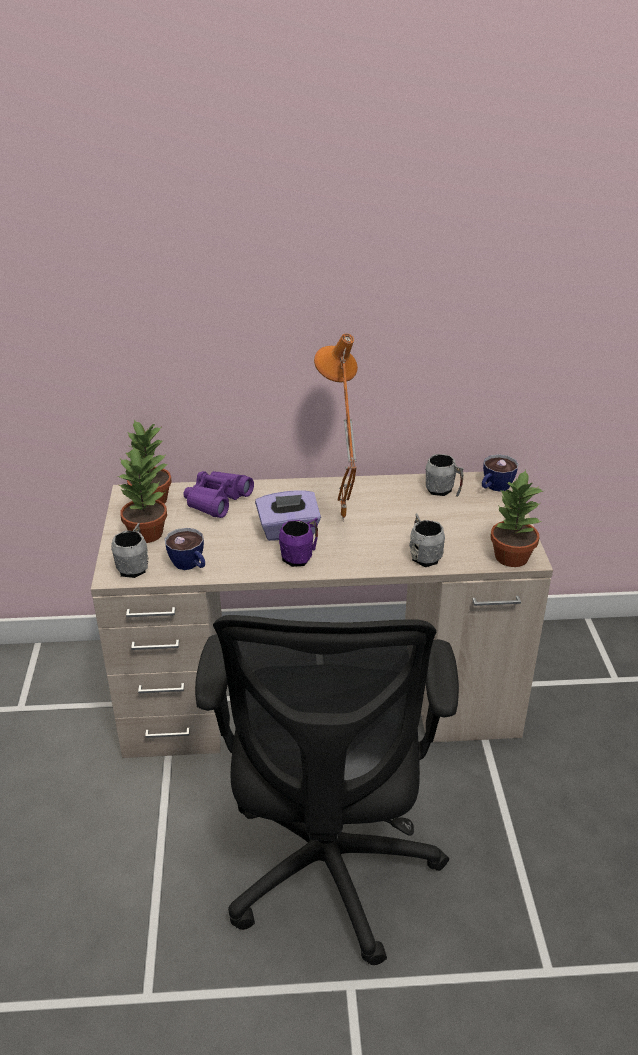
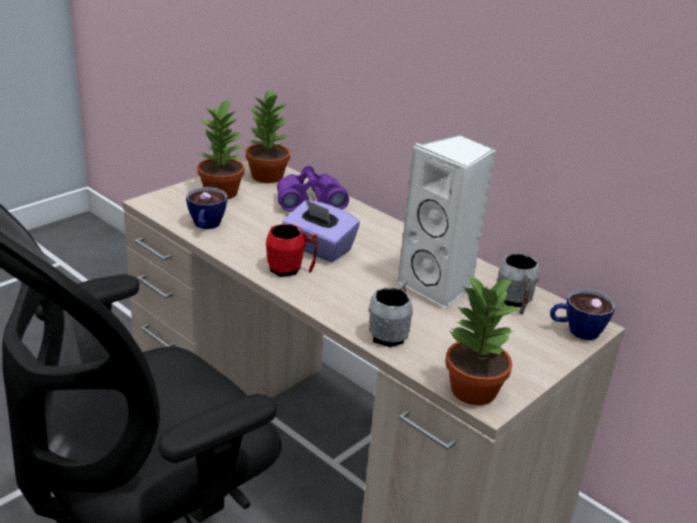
camera: 45 degrees right, 5 degrees down
grey mug [111,523,149,578] -> none
purple mug [279,518,318,567] -> red mug [266,224,318,277]
orange table lamp [314,333,358,522] -> none
none -> white speaker [398,135,496,309]

